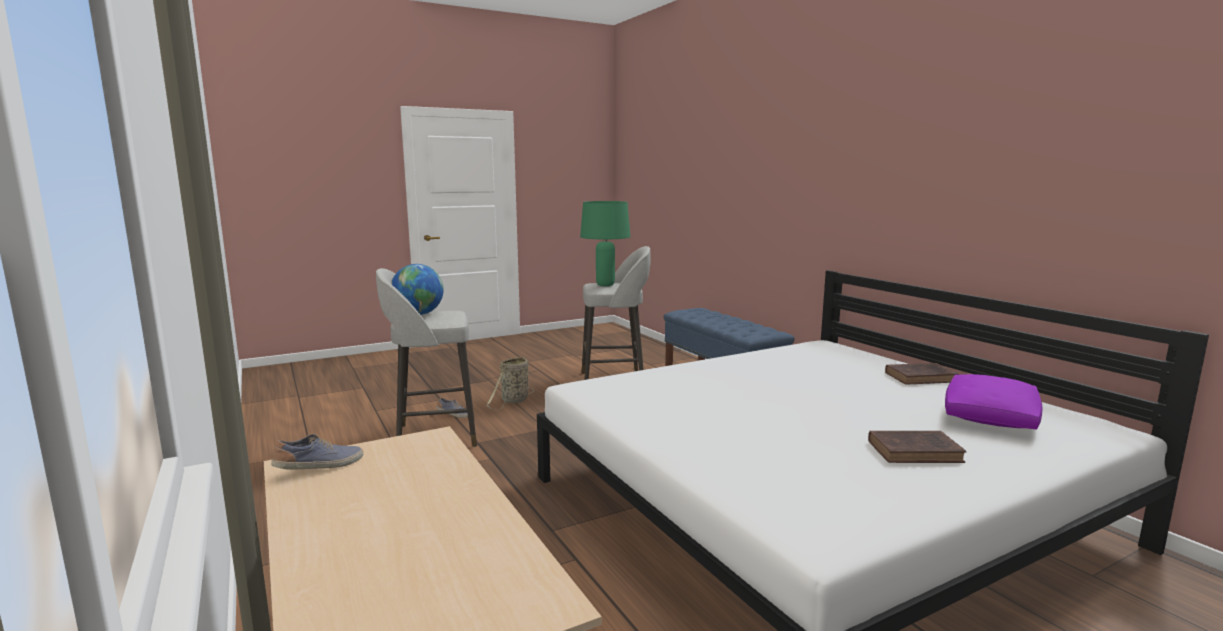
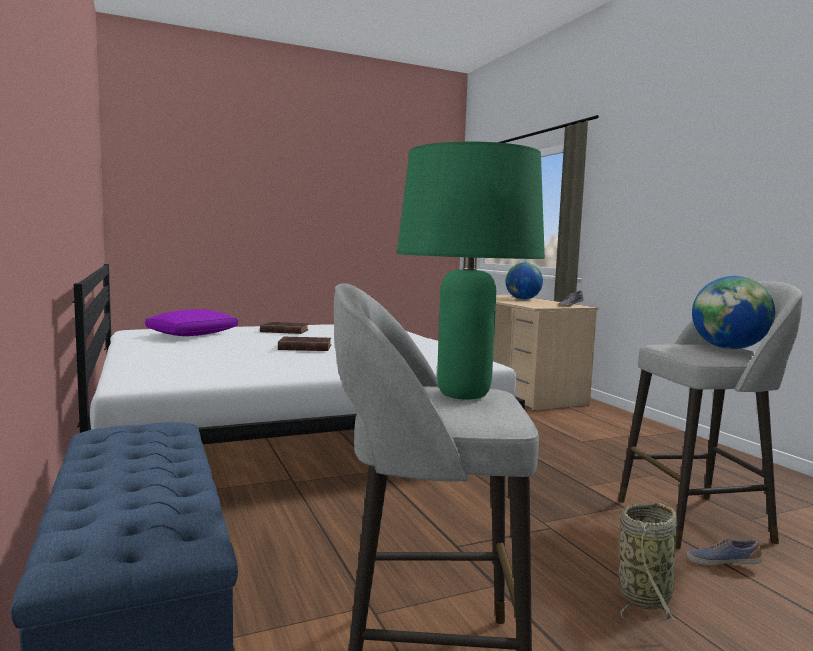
camera: 175 degrees left, 5 degrees down
brown book [885,363,958,385] -> brown book moved to [278,337,331,351]
none -> globe [506,263,543,300]

